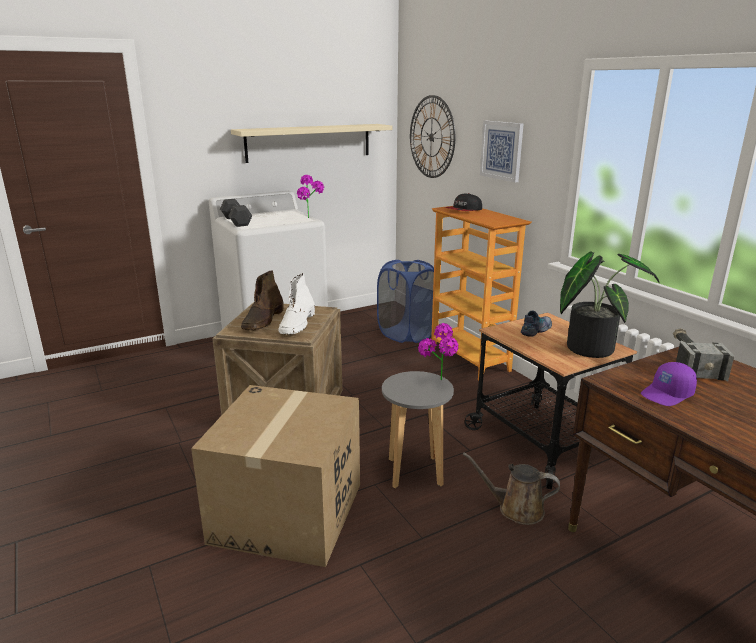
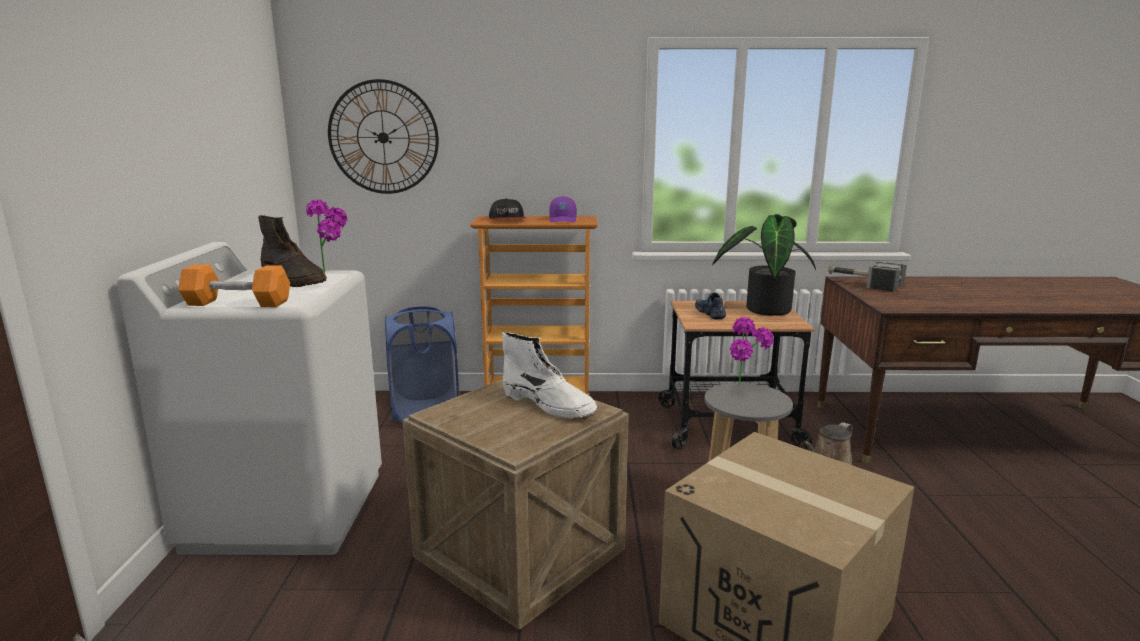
camera: 60 degrees left, 5 degrees down
black dumbbell [220,199,252,227] -> orange dumbbell [178,264,290,307]
beige shelf [231,124,393,163] -> none
brown boot [241,270,284,330] -> brown boot moved to [258,215,327,287]
picture [480,121,524,182] -> none
purple cap [641,362,697,406] -> purple cap moved to [549,196,577,222]

